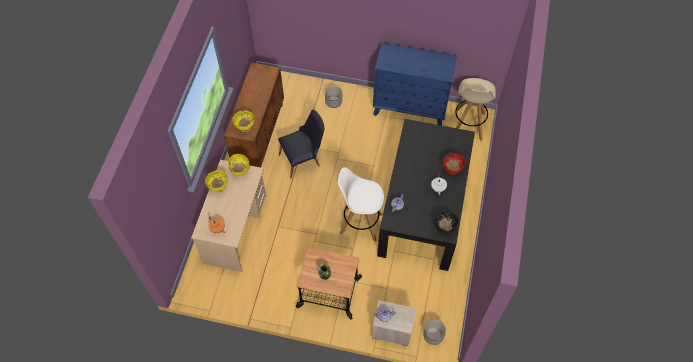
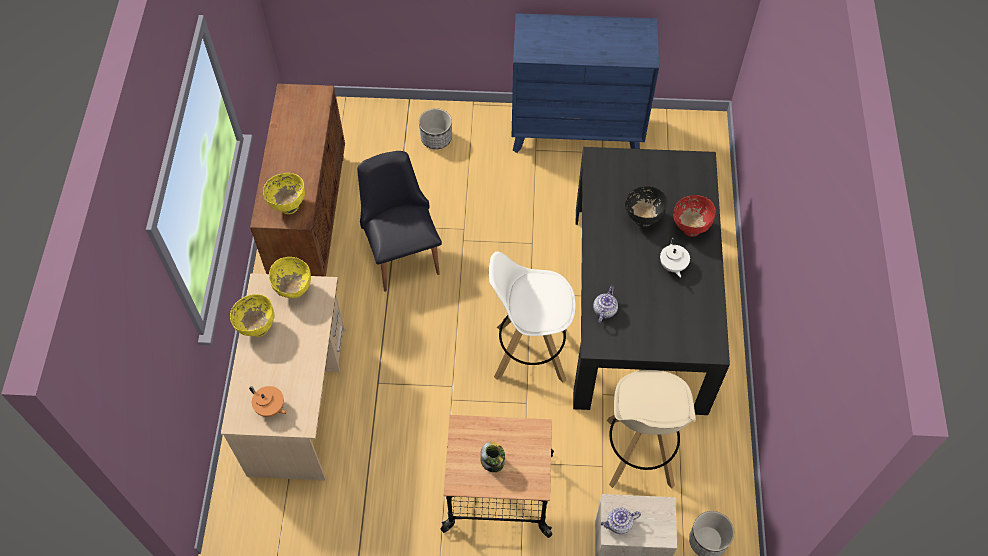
camera: 10 degrees left, 0 degrees up
black chair [278,110,325,178] -> black chair turned 75 degrees counterclockwise [357,151,442,292]
black bowl [434,212,458,234] -> black bowl moved to [625,186,667,227]
beige stool [455,78,496,141] -> beige stool moved to [607,370,696,489]

